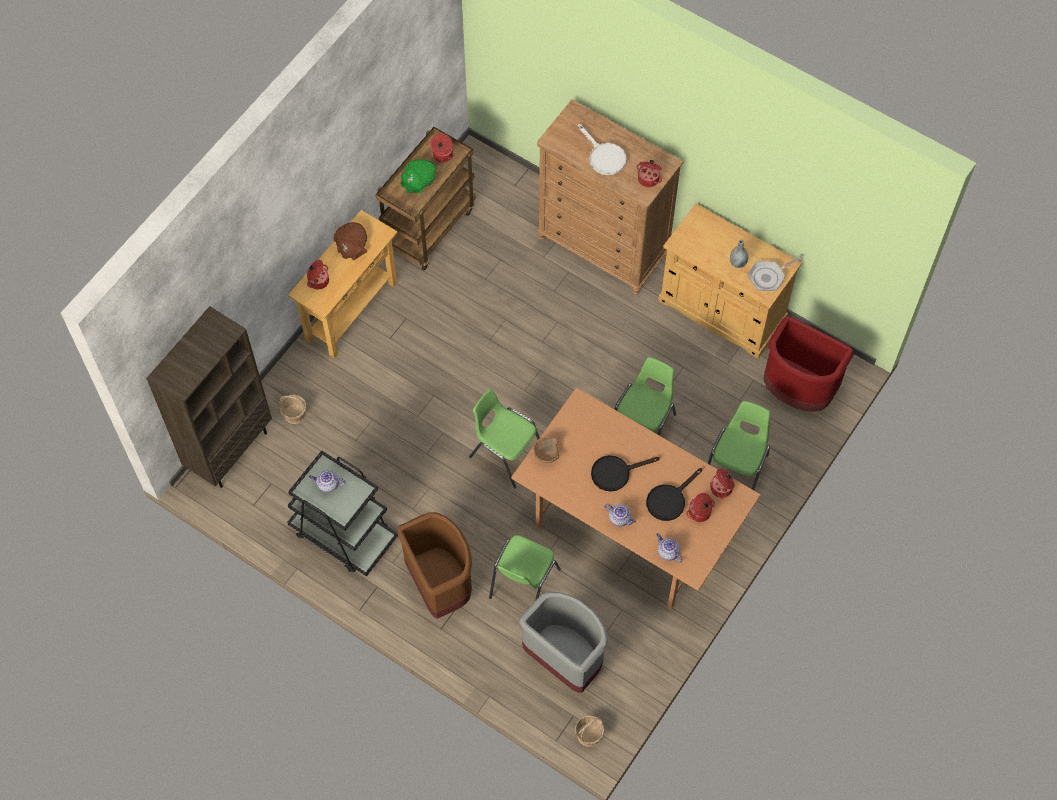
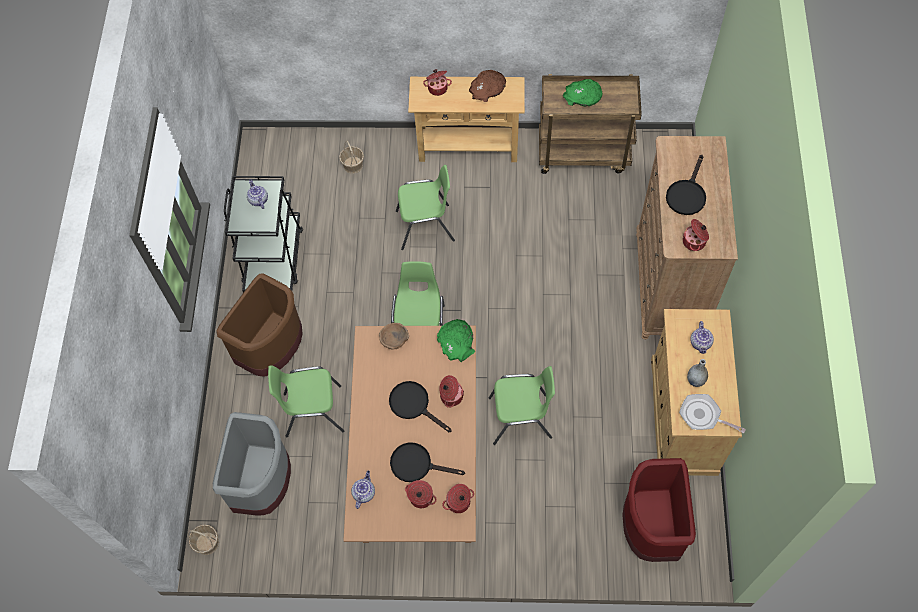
camera: 60 degrees right, 0 degrees up
brown bookcase [146,306,272,488] -> none
cooking pot [430,134,454,162] -> cooking pot moved to [439,375,464,408]
white frying pan [578,124,627,175] -> black frying pan [666,155,706,215]
teapot [604,504,636,527] -> teapot moved to [690,321,714,354]
green chair [708,401,770,490] -> green chair moved to [396,165,455,250]
none -> green bowl [437,319,475,362]

